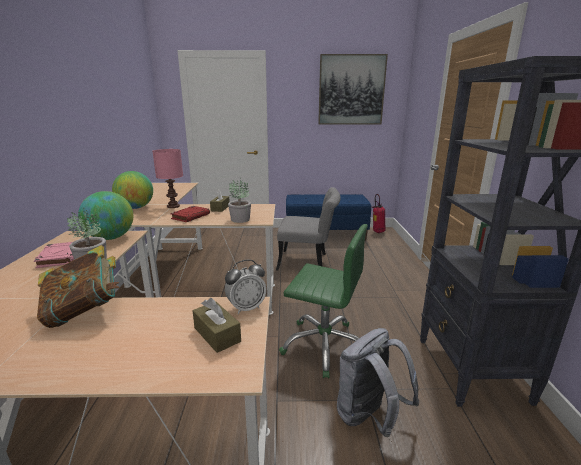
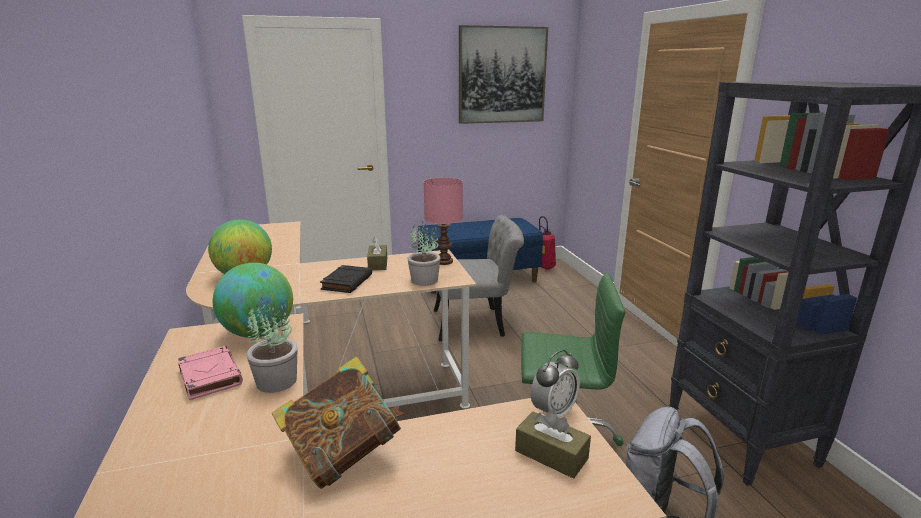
camera: 15 degrees left, 0 degrees up
pink table lamp [152,149,183,208] -> pink table lamp moved to [424,177,463,265]
red book [170,206,210,222] -> black book [320,265,372,293]

